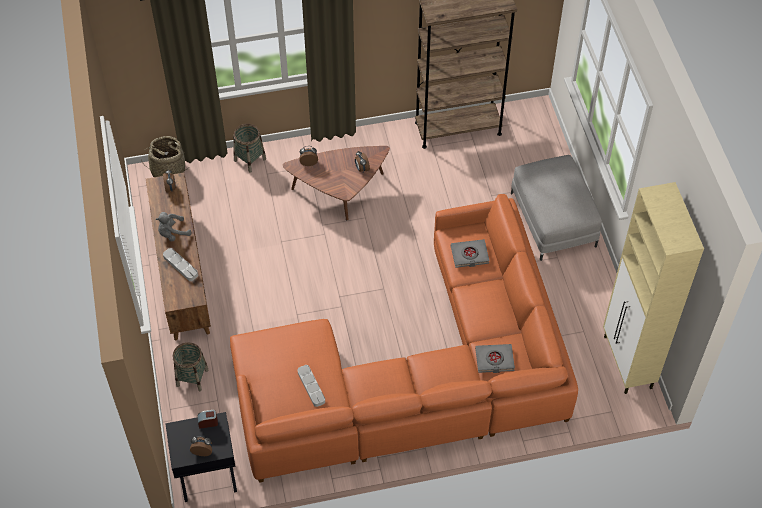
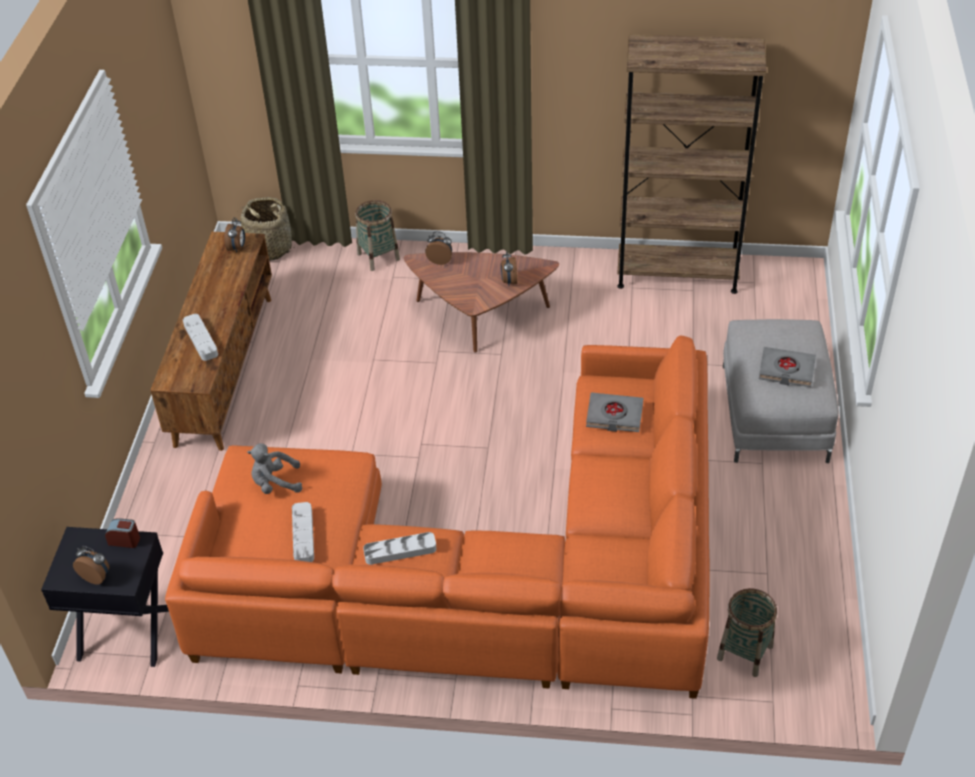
camera: 20 degrees right, 10 degrees down
grey plush toy [156,212,192,241] -> grey plush toy moved to [247,443,302,494]
basket [173,342,209,391] -> basket moved to [717,588,777,677]
grey book [475,344,515,373] -> grey book moved to [759,347,816,387]
beige cabinet [603,182,704,394] -> none
none -> grey tray [363,532,436,565]

